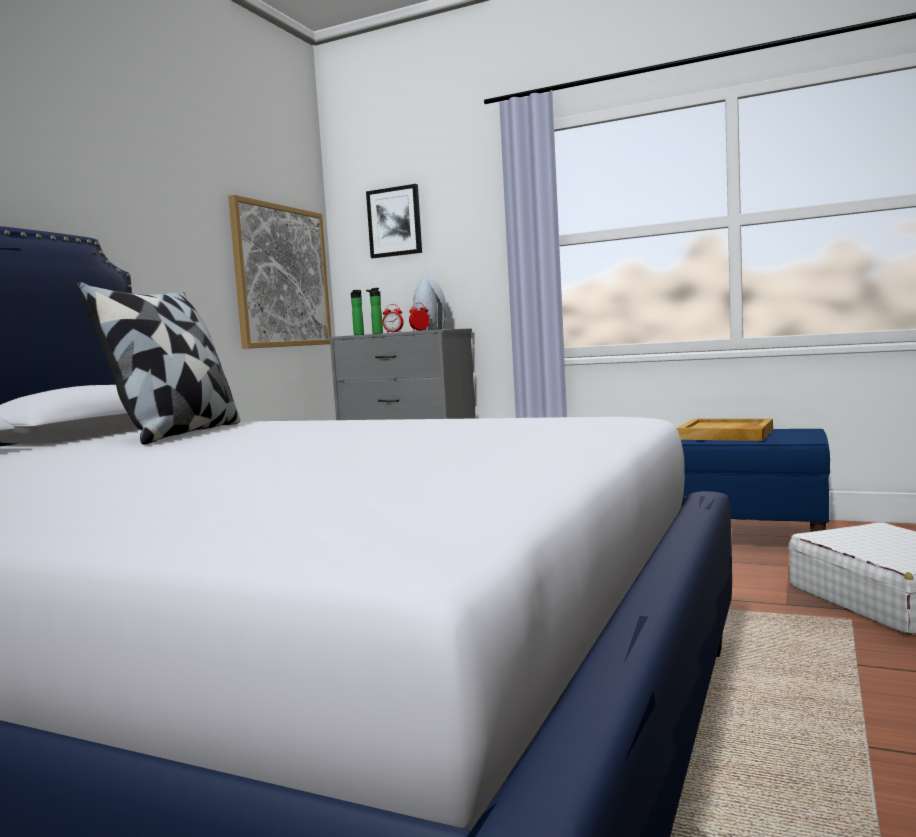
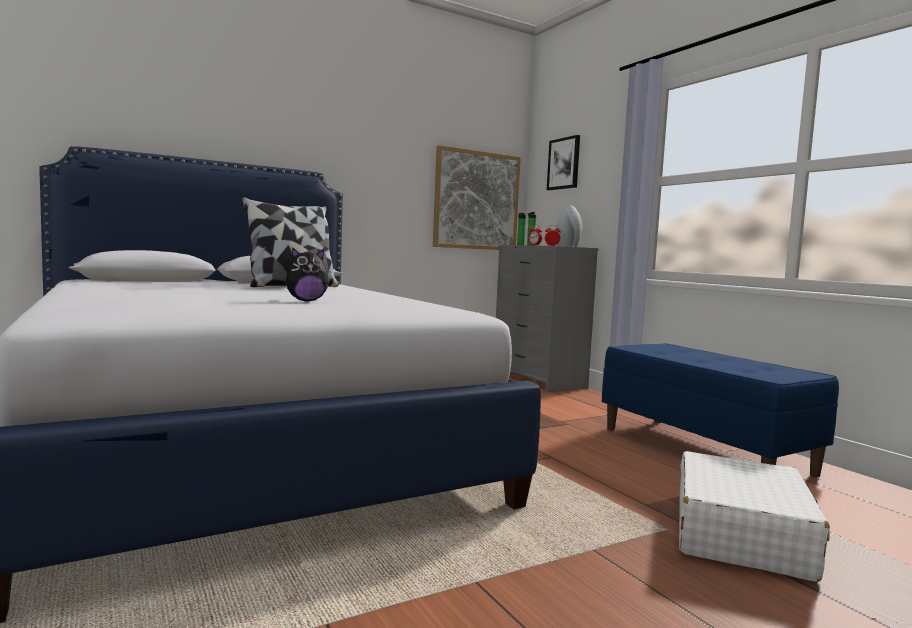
camera: 35 degrees right, 0 degrees up
beige tray [676,419,773,441] -> none
none -> plush toy [286,247,329,302]

